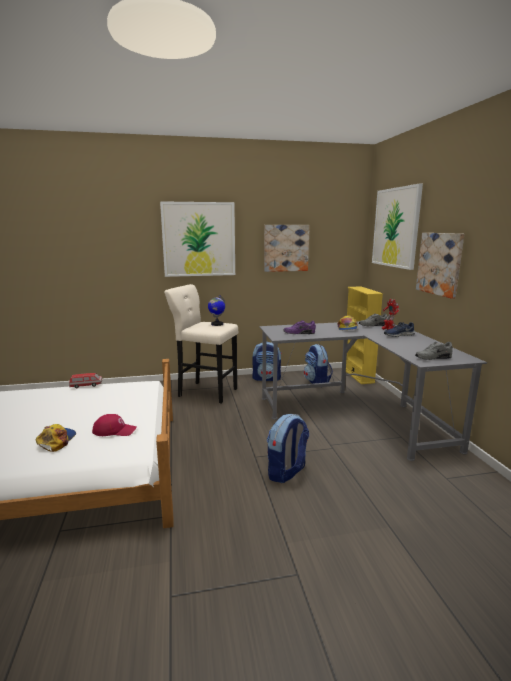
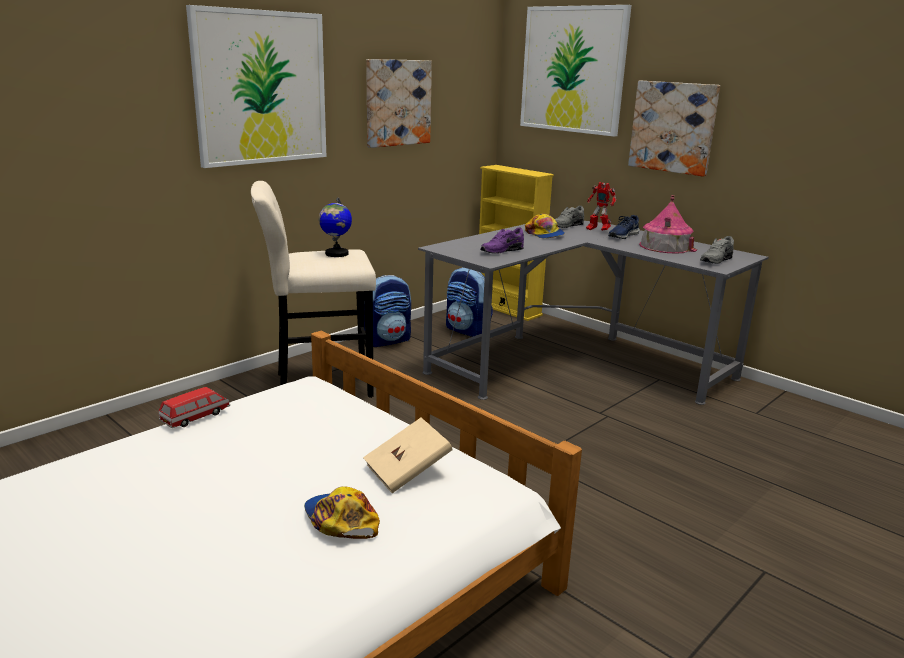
camera: 35 degrees left, 5 degrees up
red cap [92,414,137,436] -> beige book [363,418,453,493]
backpack [267,414,309,483] -> none
none -> toy house [639,195,697,254]

